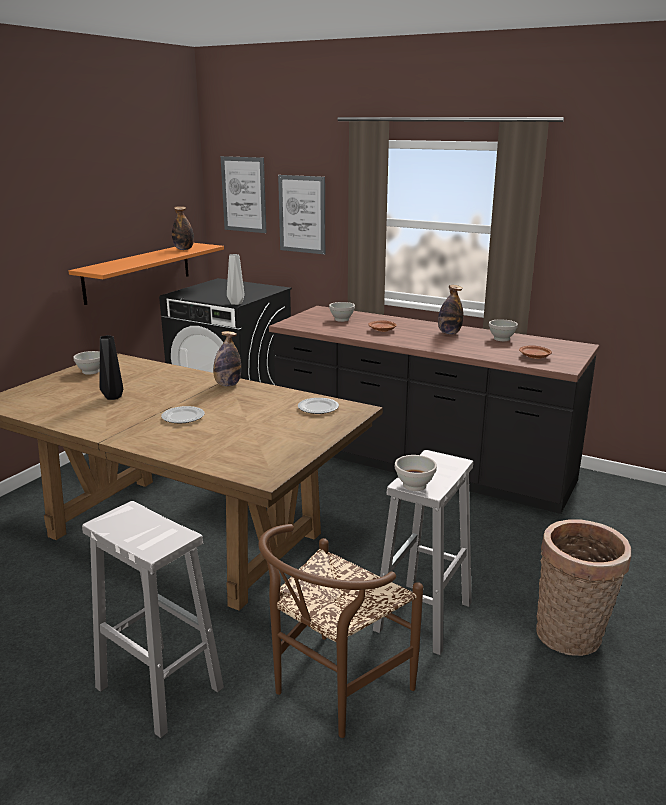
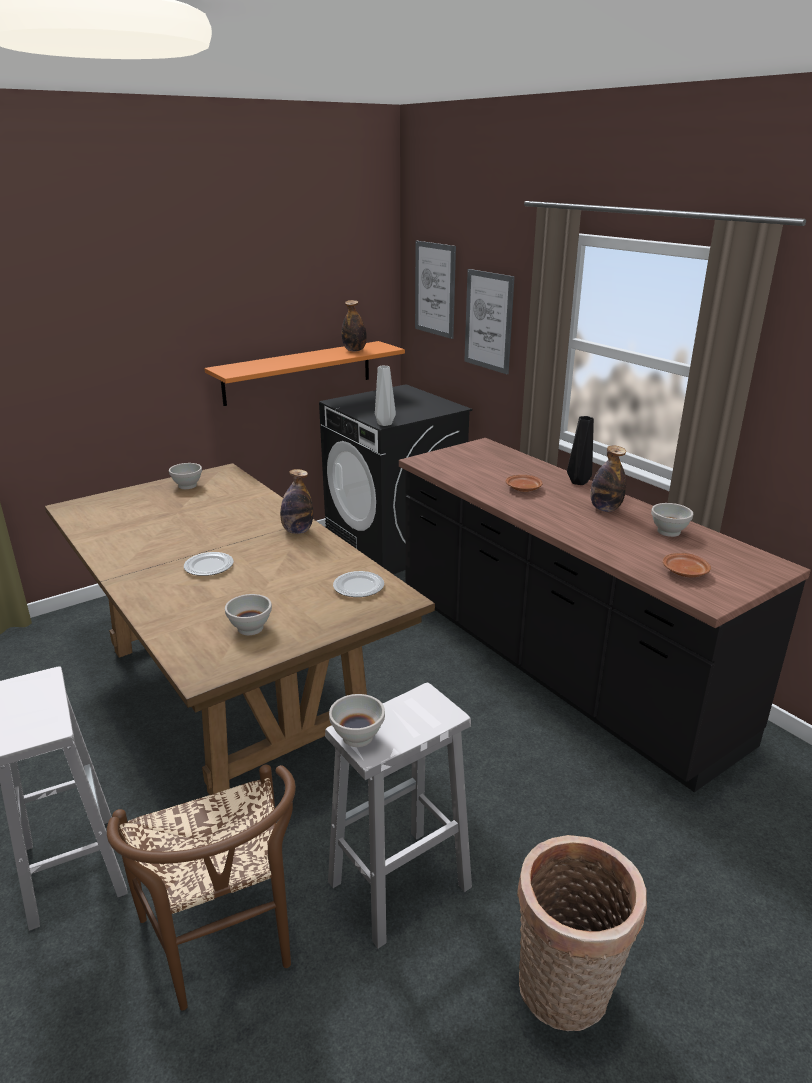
camera: 25 degrees right, 5 degrees up
black vase [100,335,123,400] -> black vase moved to [567,416,594,485]
brown chair [258,524,423,738] -> brown chair turned 90 degrees counterclockwise [107,765,296,1011]
white bowl [329,302,355,322] -> white bowl moved to [225,594,272,635]

